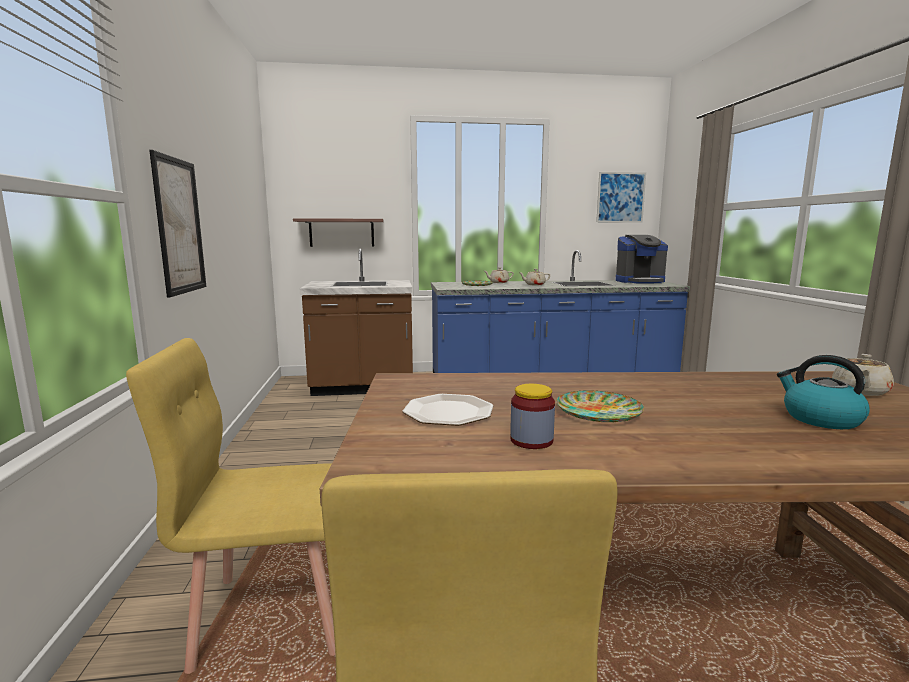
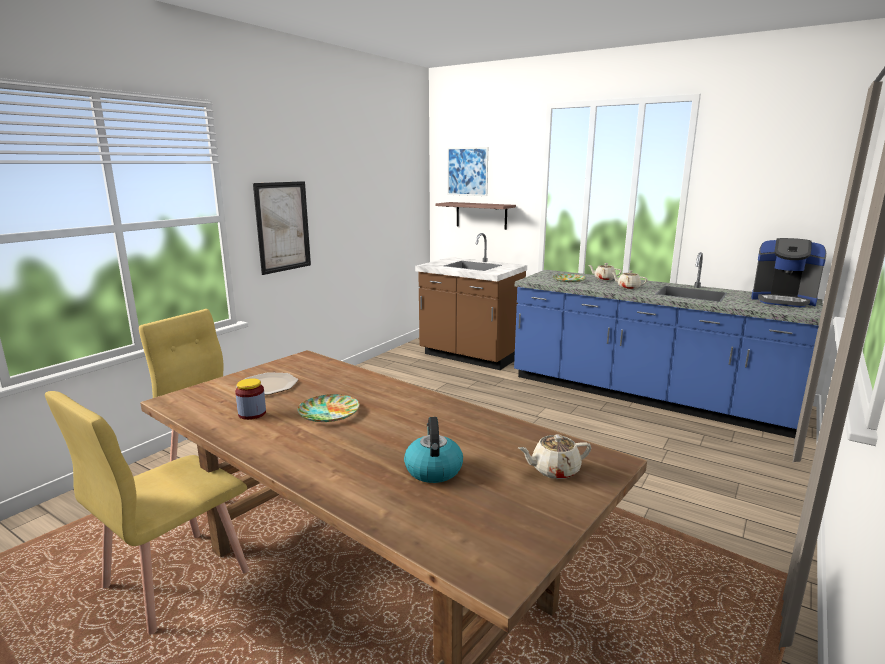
camera: 40 degrees right, 5 degrees up
picture [596,172,646,222] -> picture moved to [447,147,488,196]

